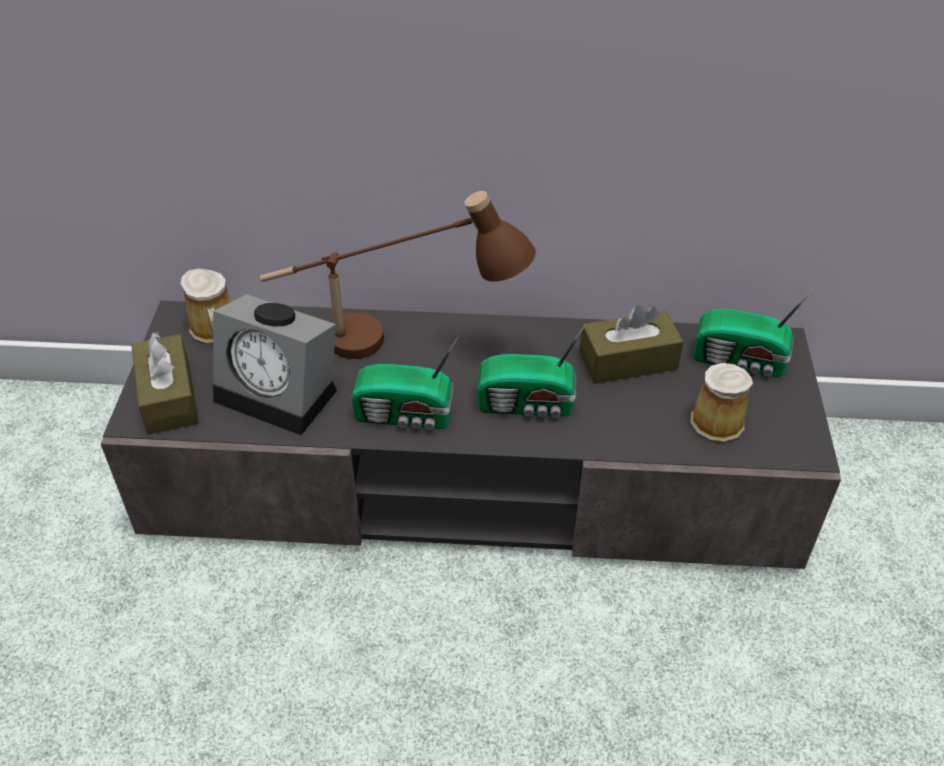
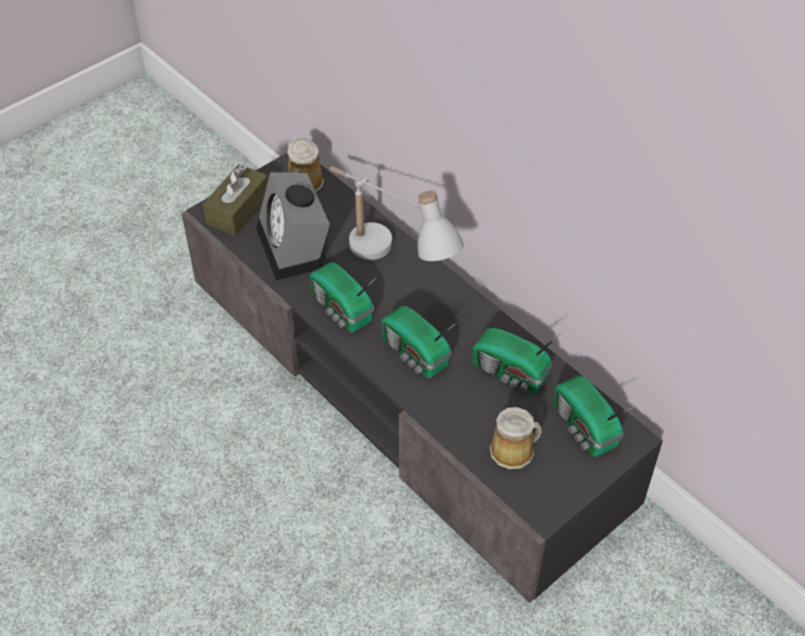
camera: 45 degrees right, 5 degrees up
brown table lamp [260,191,536,359] -> white table lamp [330,166,464,261]
brown tissue box [579,305,684,384] -> radio [473,328,562,394]

